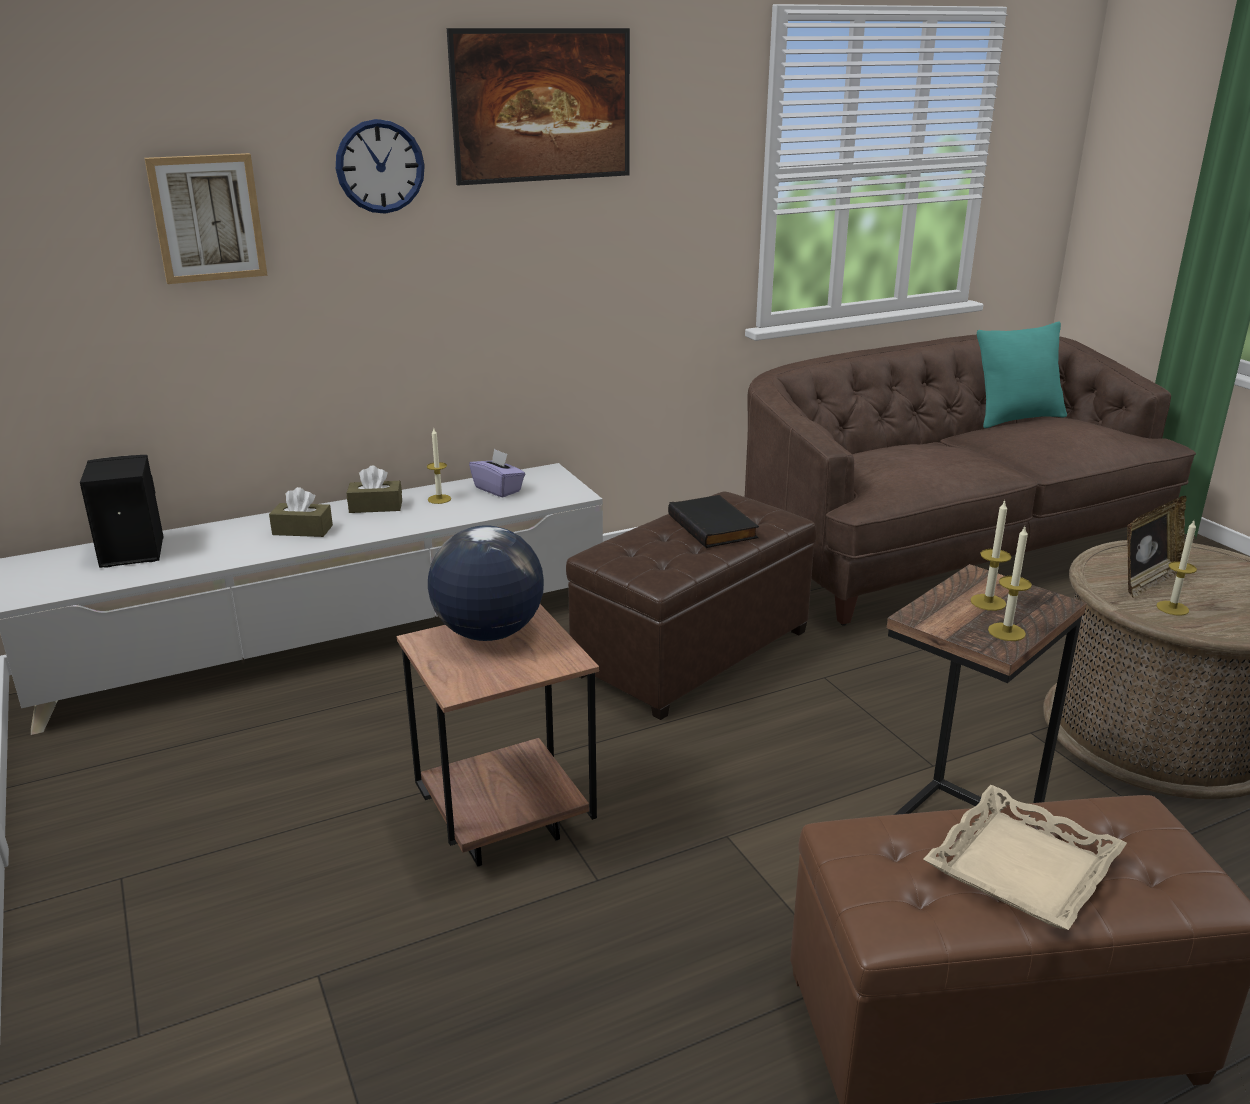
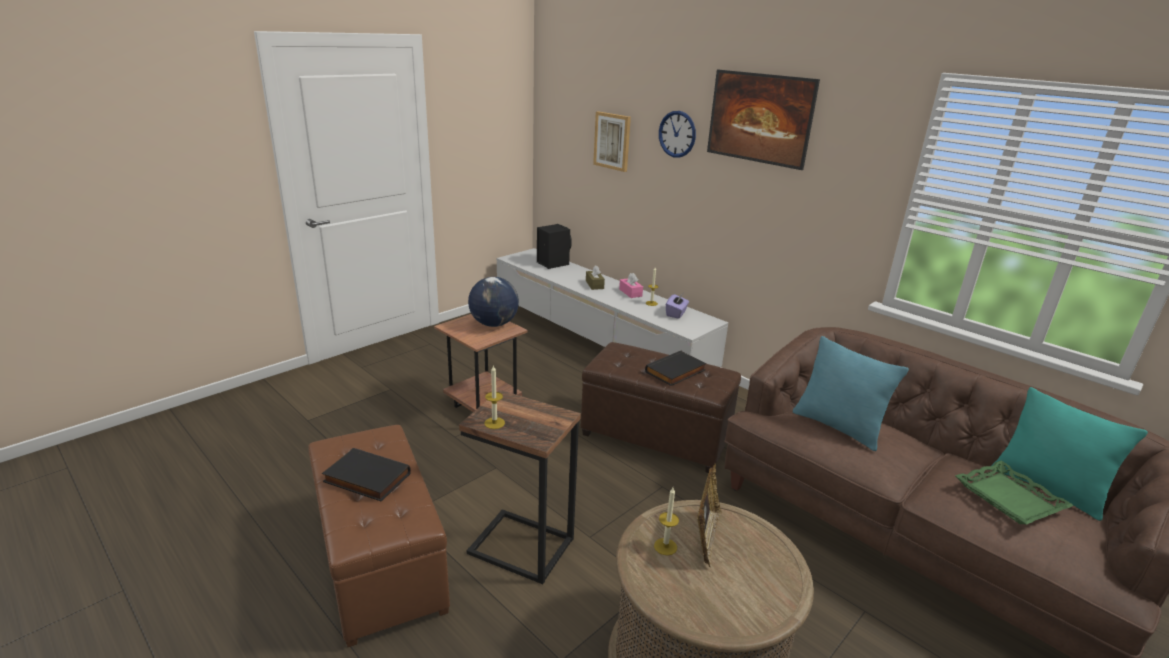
camera: 70 degrees right, 0 degrees up
brown tissue box [347,466,402,513] -> pink tissue box [619,273,643,298]
beige tray [923,785,1127,930] -> black book [322,448,411,501]
candle [970,500,1011,611] -> none
picture frame [1127,496,1186,598] -> picture frame turned 105 degrees counterclockwise [697,463,722,567]
none -> turquoise pillow [793,336,909,451]
none -> green tray [955,461,1074,524]

